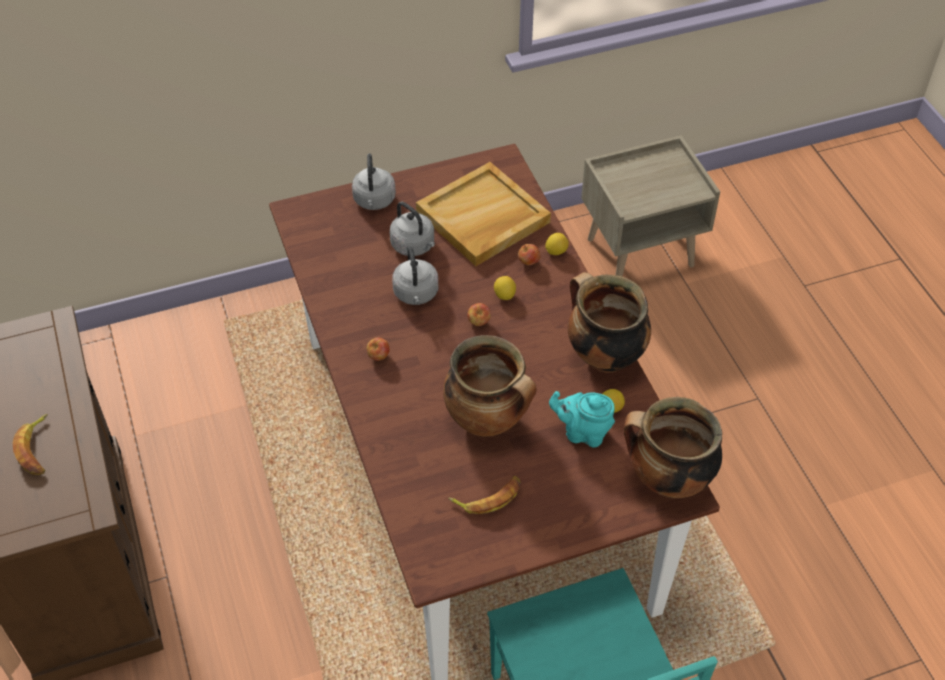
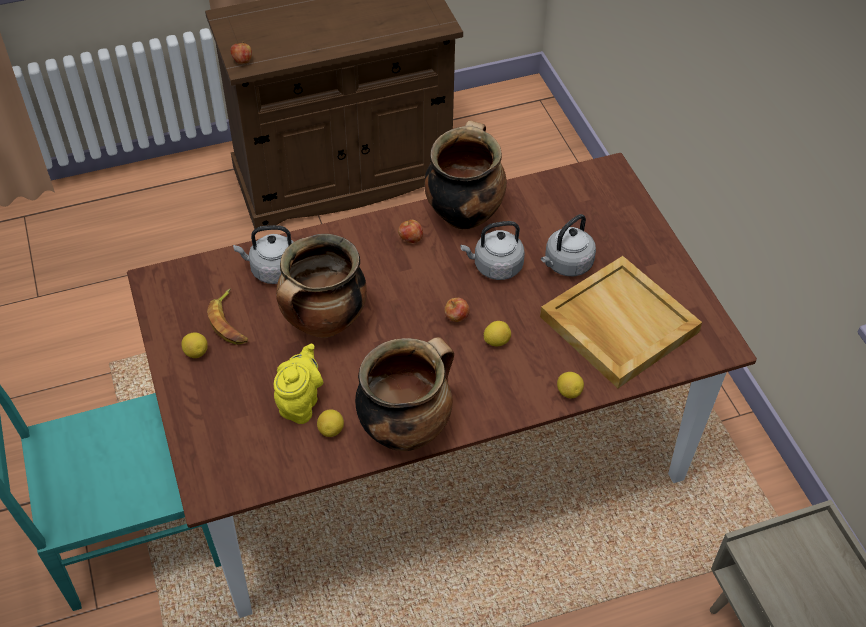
camera: 90 degrees right, 0 degrees up
banana [13,414,48,475] -> none
grey kettle [352,153,396,210] -> grey kettle moved to [233,225,293,284]
apple [518,244,541,265] -> apple moved to [230,42,252,64]
turquoise teapot [549,391,615,448] -> yellow teapot [274,344,323,424]
cooking pot [624,397,722,498] -> cooking pot moved to [425,120,507,230]
none -> lemon [181,332,208,358]

